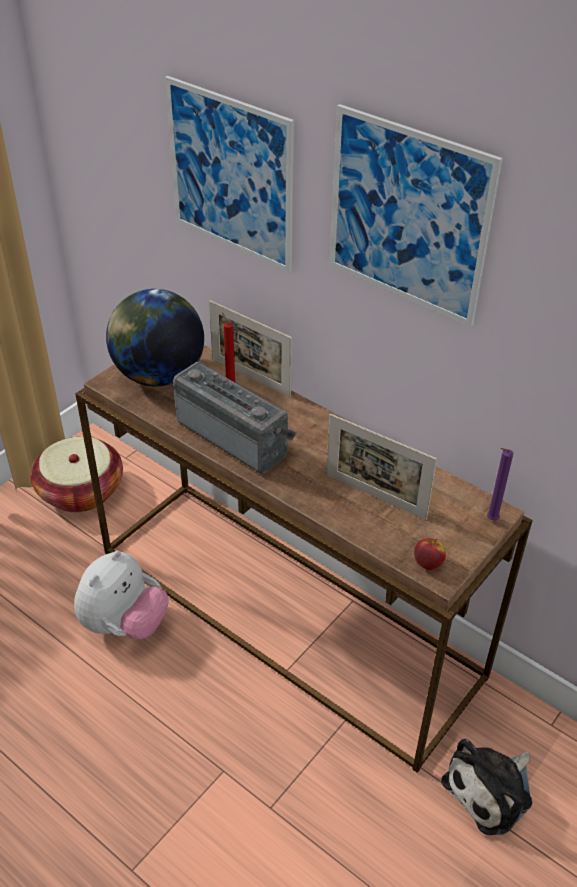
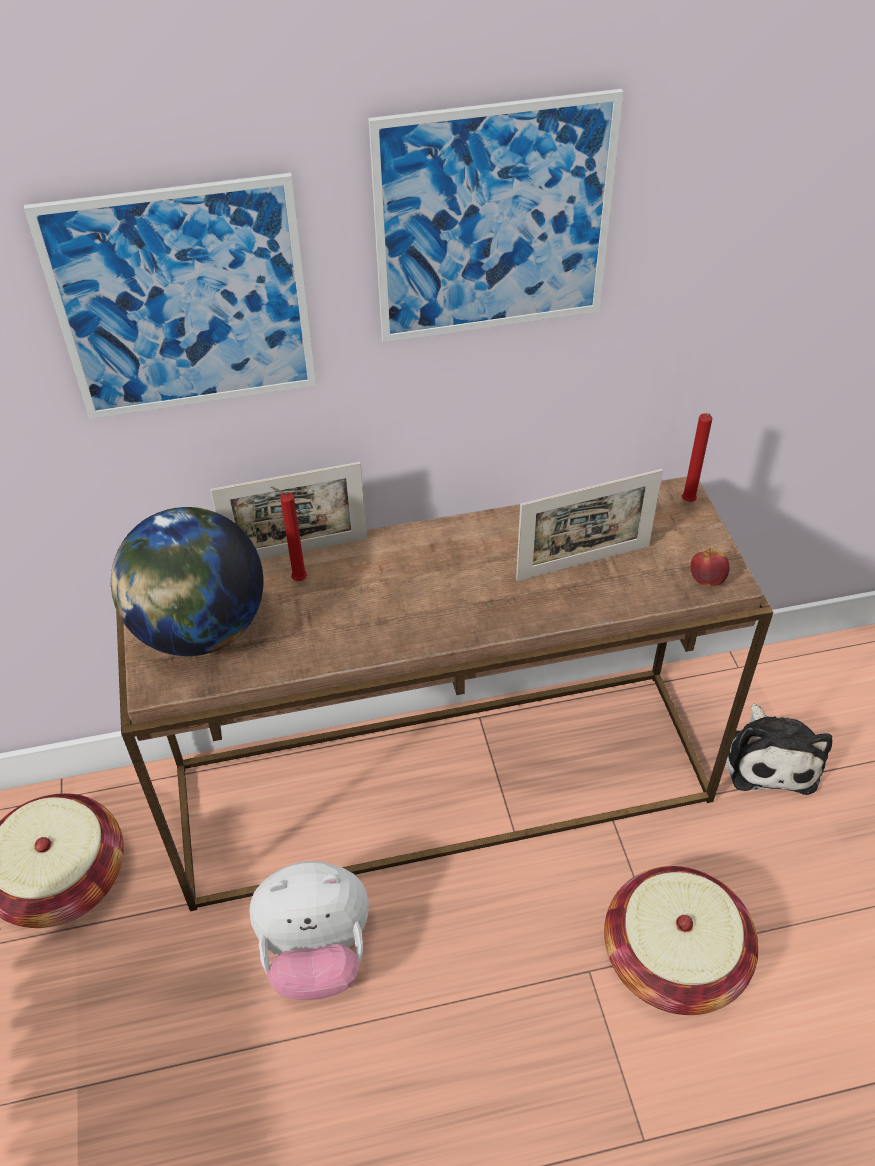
camera: 50 degrees left, 5 degrees up
plush toy [74,550,168,640] -> plush toy turned 105 degrees clockwise [249,861,369,1000]
radio [173,362,296,474] -> none
purple candle [487,448,514,521] -> red candle [682,413,712,502]
none -> basket [604,866,759,1015]

